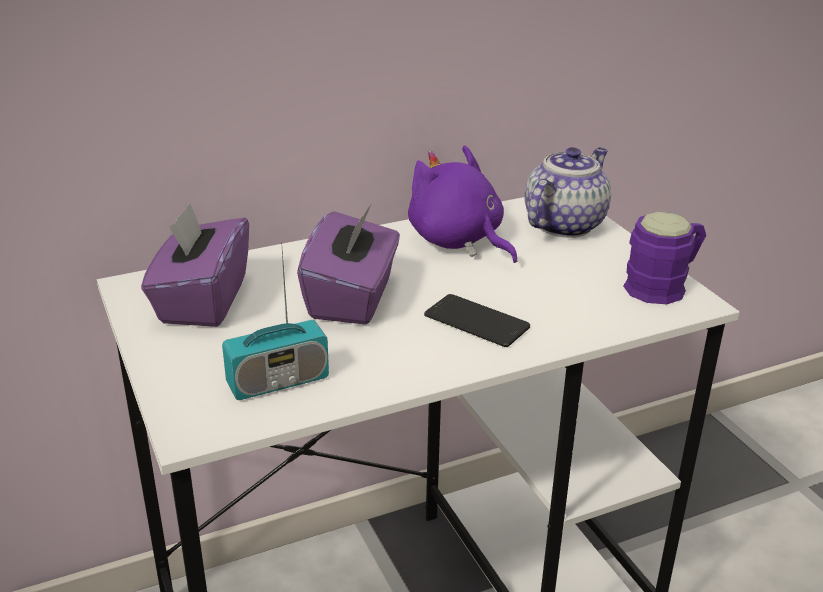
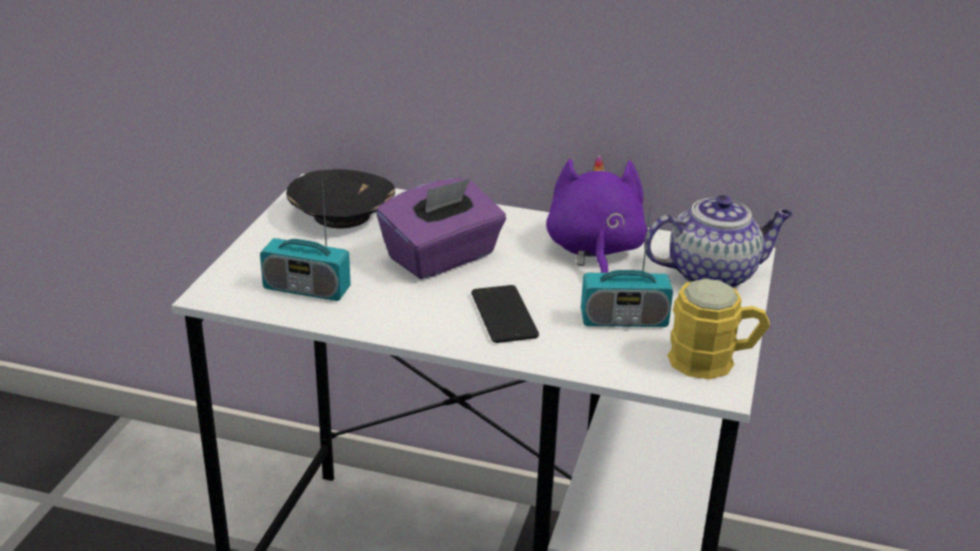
camera: 40 degrees right, 0 degrees up
purple tissue box [141,202,249,327] -> black bowl [286,169,395,228]
purple mug [623,212,706,304] -> yellow mug [667,279,770,379]
none -> radio [581,201,673,327]

